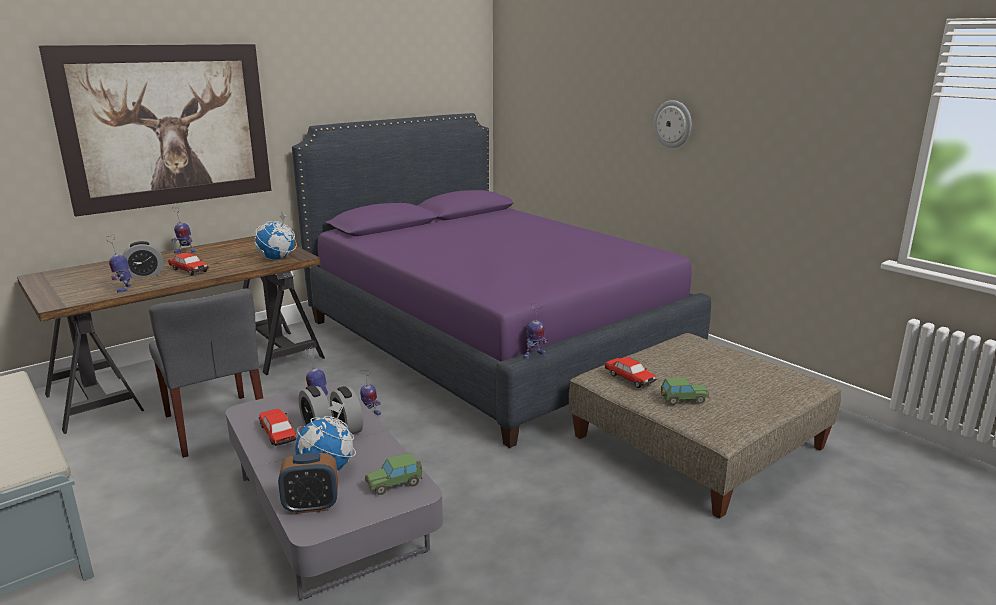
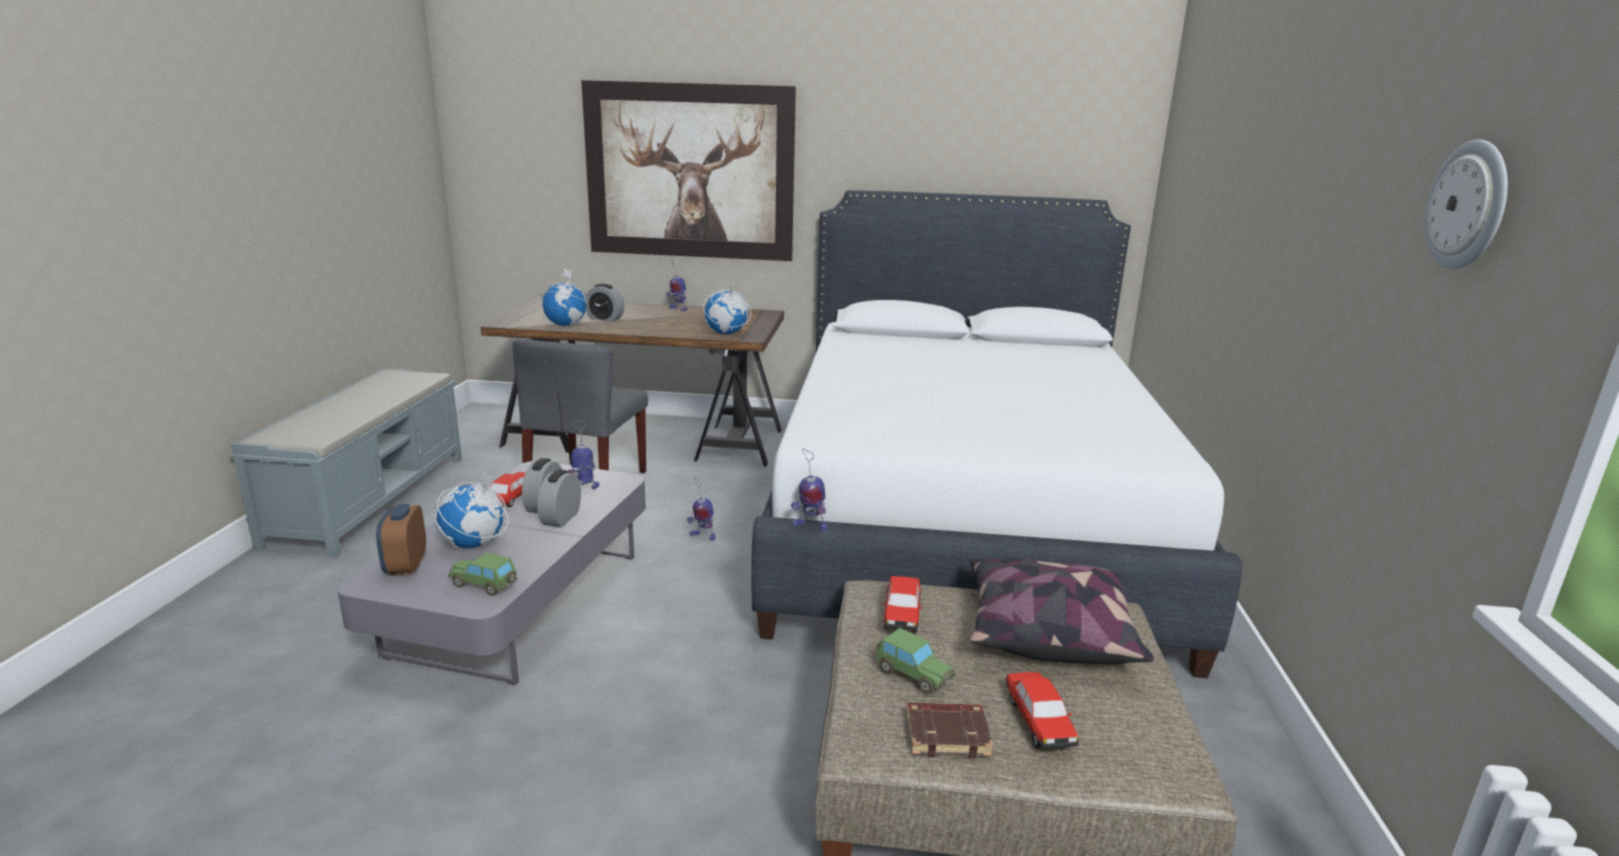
camera: 45 degrees right, 0 degrees up
toy robot [105,234,132,293] -> globe [541,268,589,326]
toy car [168,253,209,276] -> toy car moved to [1006,672,1079,749]
alarm clock [278,453,338,514] -> alarm clock turned 45 degrees clockwise [376,504,426,575]
purple bed [292,113,711,448] -> white bed [751,190,1243,678]
wall clock [654,100,691,148] -> wall clock moved to [1424,139,1508,269]
none -> brown book [907,703,993,758]
none -> pillow [970,558,1154,664]

